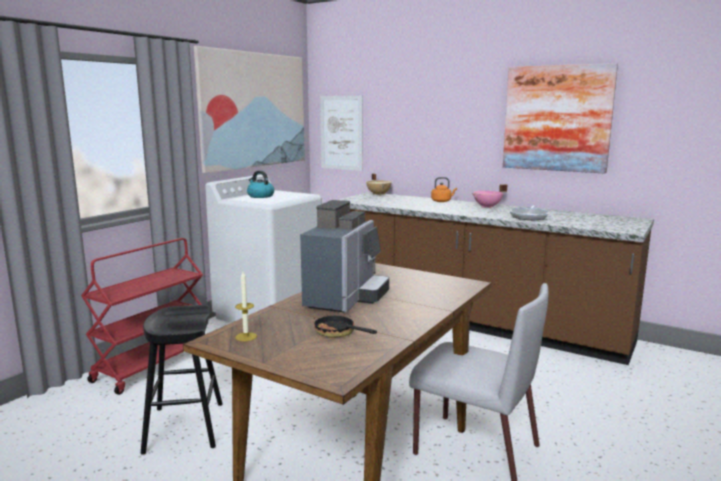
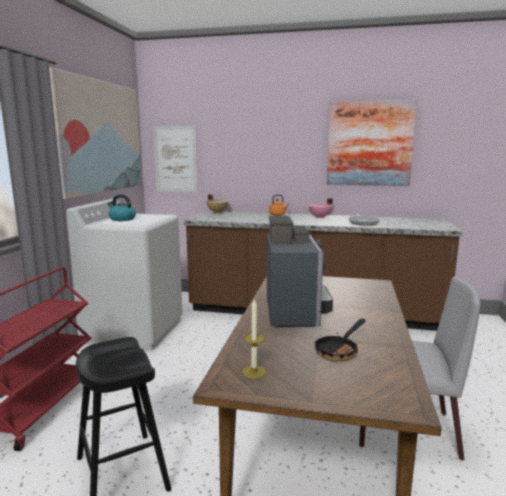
camera: 20 degrees left, 0 degrees up
frying pan [314,313,377,338] -> frying pan turned 75 degrees counterclockwise [315,319,366,362]

